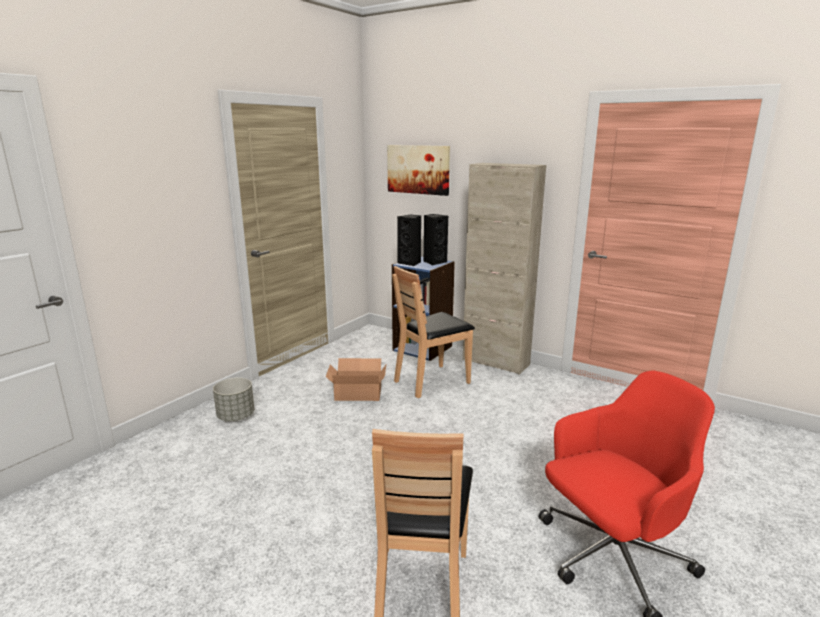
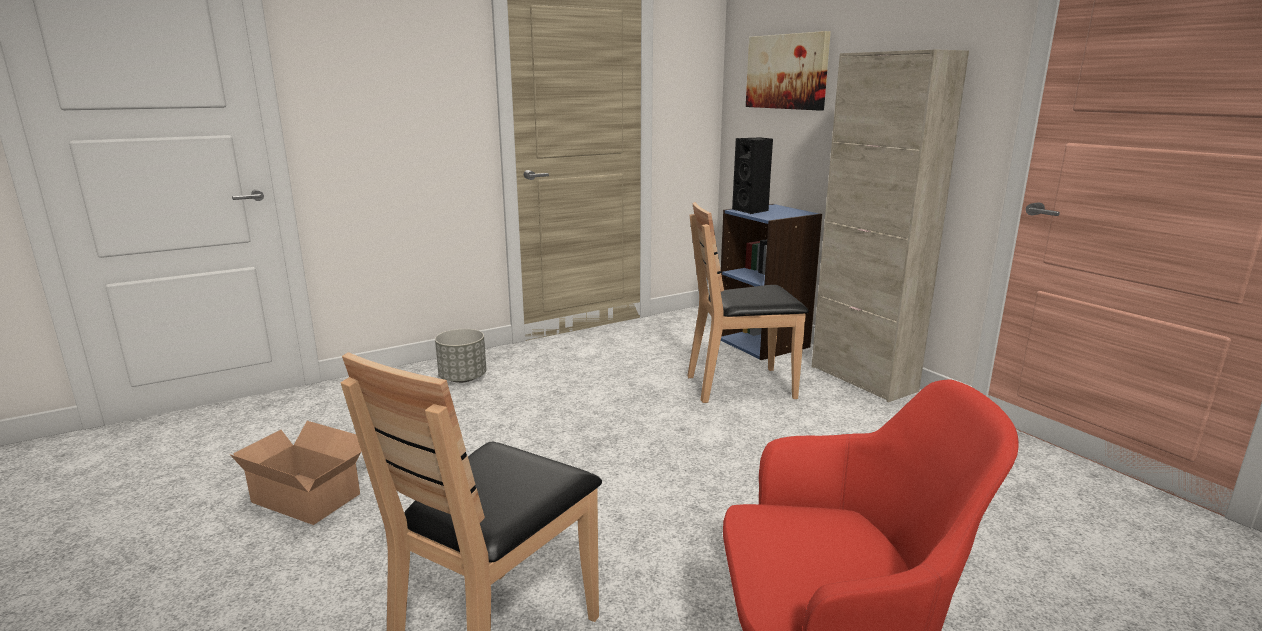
camera: 25 degrees right, 0 degrees up
cardboard box [326,358,386,401] -> cardboard box moved to [229,421,361,525]
black speaker [424,214,448,265] -> none

